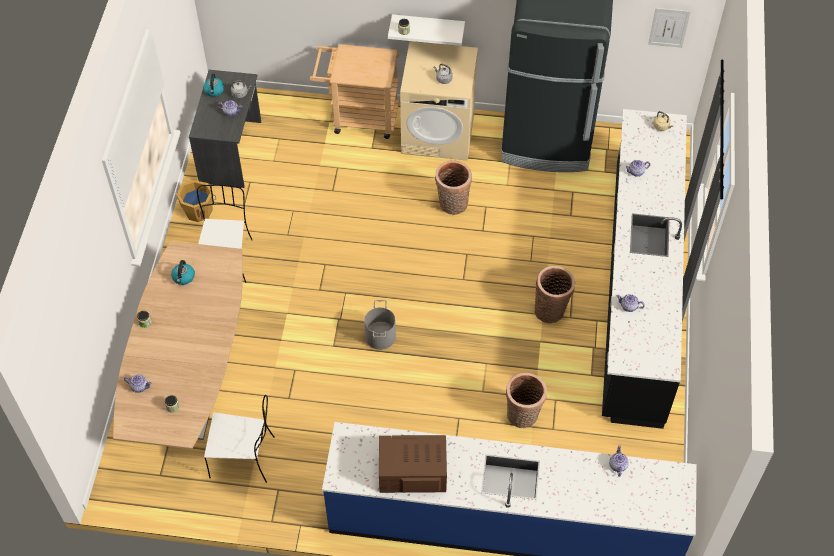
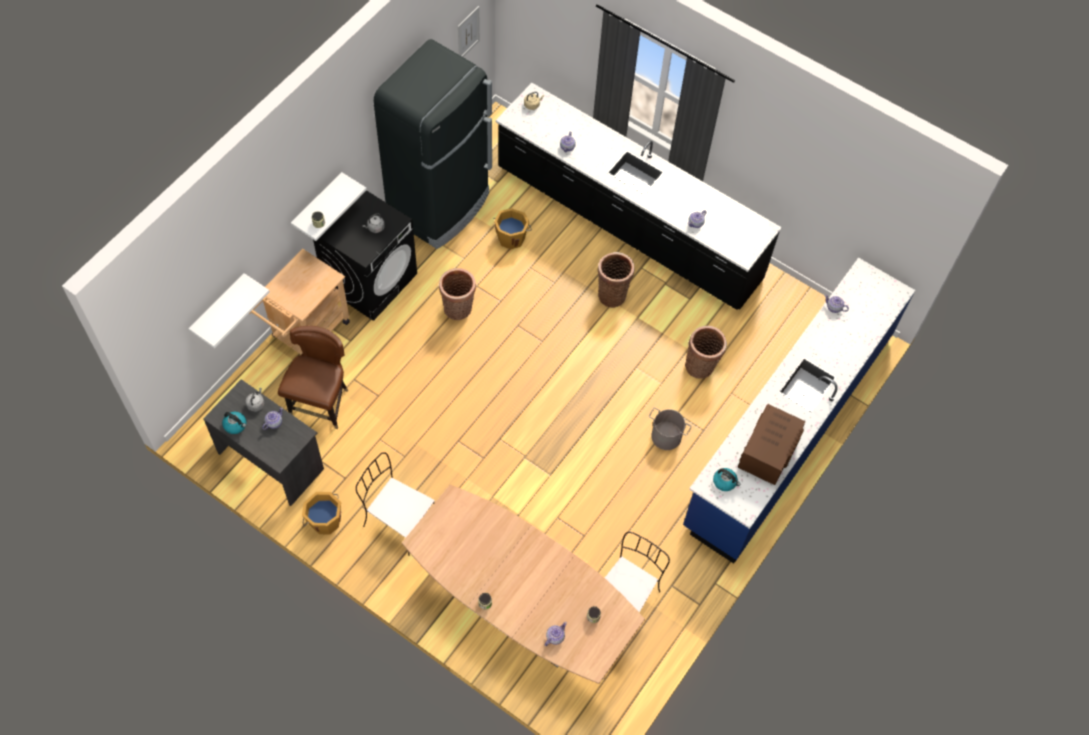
camera: 65 degrees left, 5 degrees up
kettle [171,260,195,285] -> kettle moved to [713,468,740,491]
grey bucket [364,300,396,350] -> grey bucket moved to [649,408,692,450]
beige washing machine [400,41,478,161] -> black washing machine [313,190,417,321]
none -> white shelf [188,273,270,348]
none -> brown chair [278,326,348,429]
none -> orange bucket [493,208,532,249]

